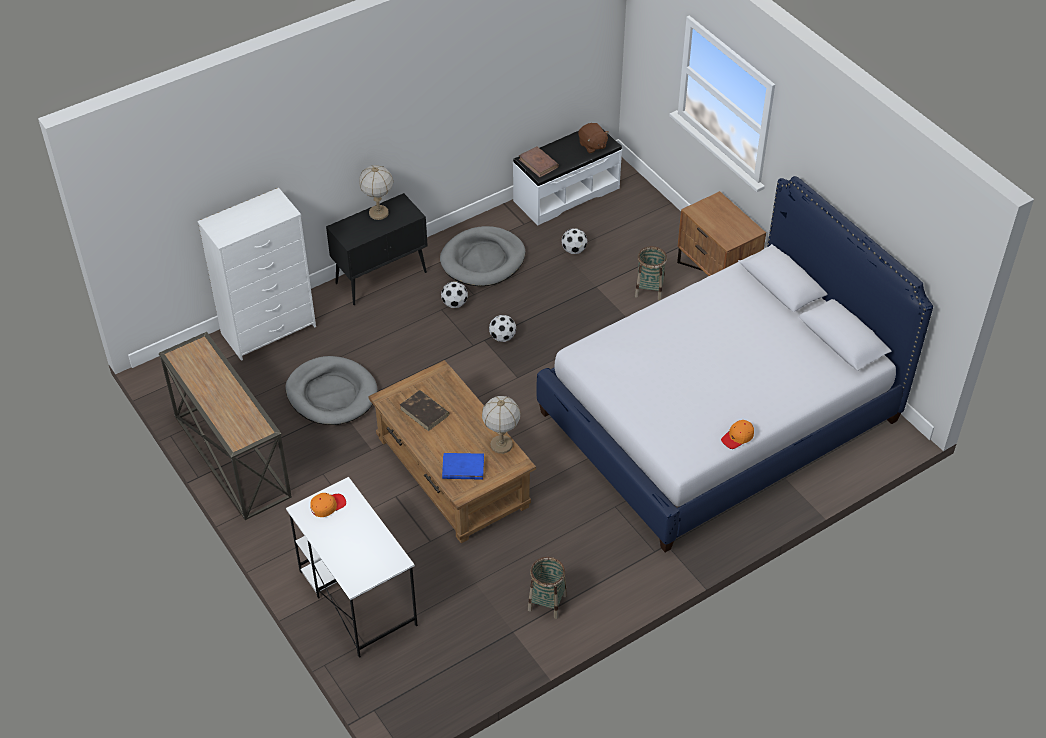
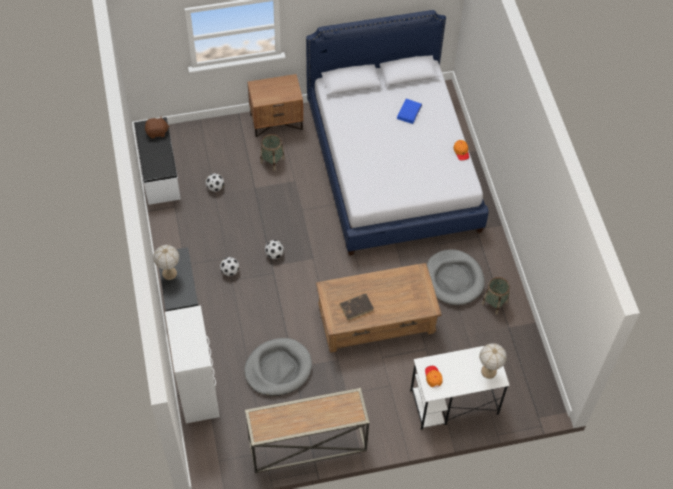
camera: 70 degrees left, 10 degrees up
grey dog bed [440,226,525,286] -> grey dog bed moved to [427,249,485,305]
blue book [442,453,484,480] -> blue book moved to [396,99,422,124]
table lamp [482,396,520,454] -> table lamp moved to [479,343,507,379]
brown book [519,147,559,177] -> none

